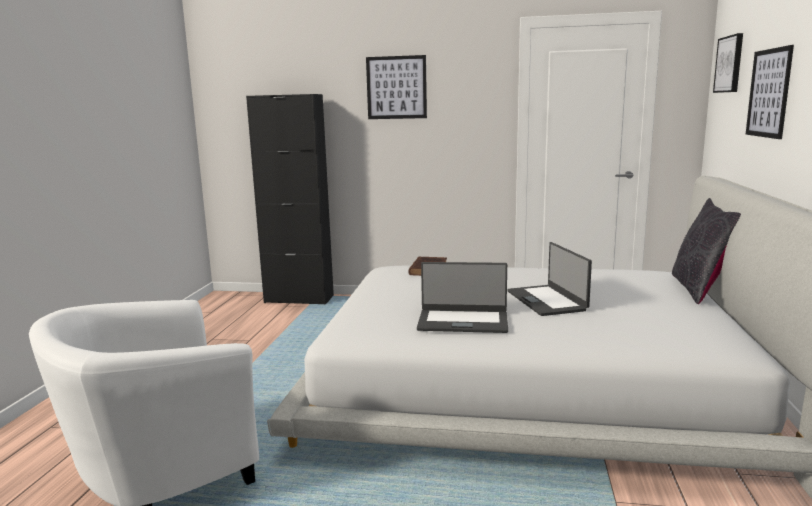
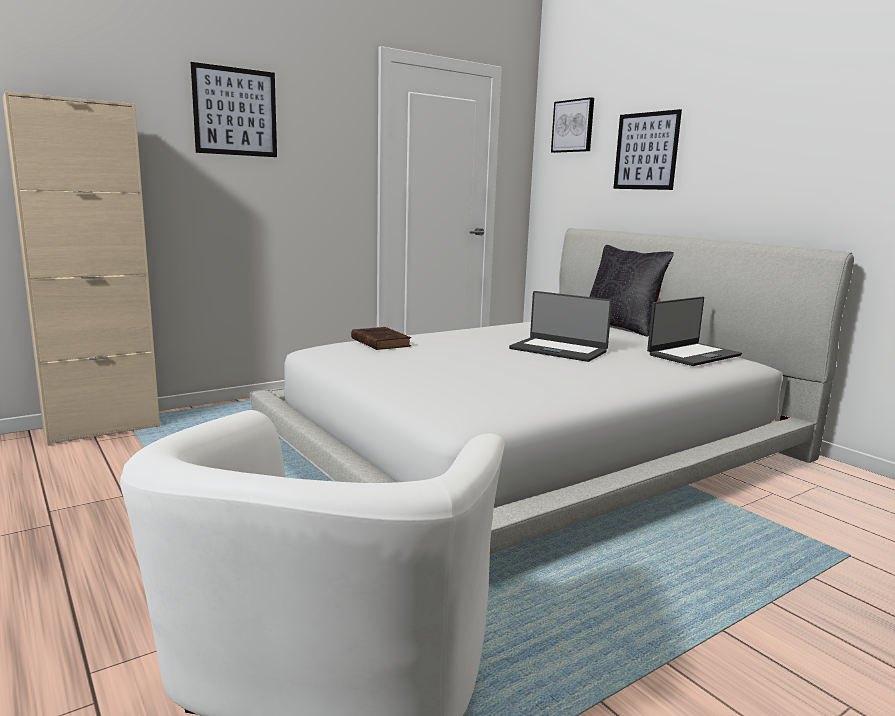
camera: 45 degrees left, 0 degrees up
black cabinet [246,94,334,305] -> beige cabinet [2,92,160,446]
laptop [417,262,508,333] -> laptop moved to [647,297,742,366]

